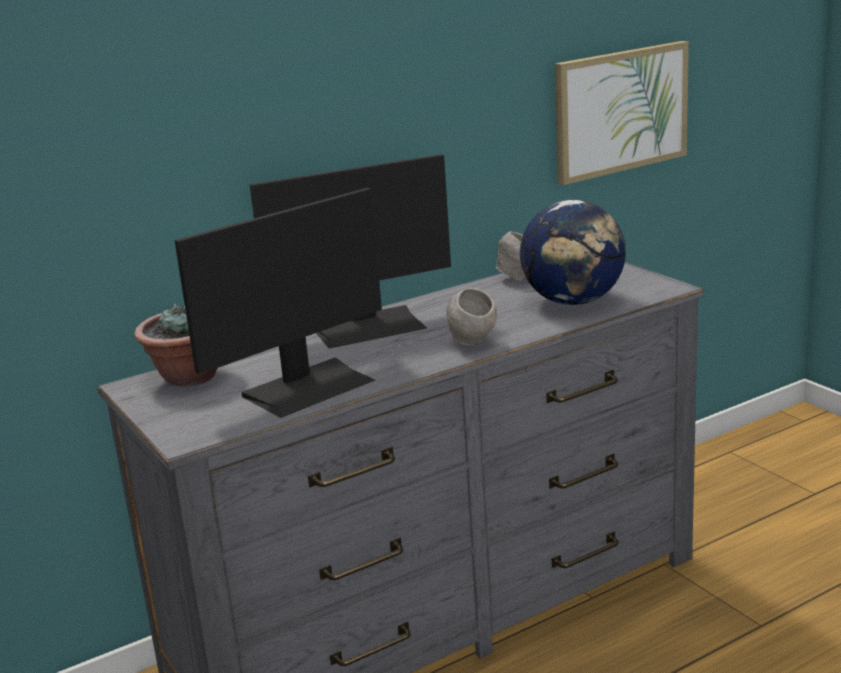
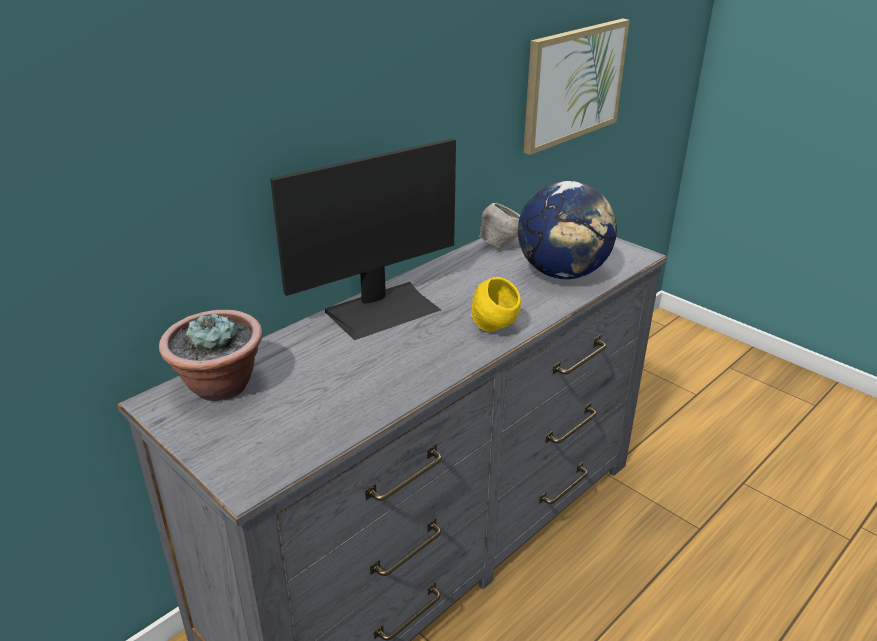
camera: 15 degrees left, 10 degrees up
monitor [174,188,382,418] -> none
grey bowl [446,288,497,345] -> yellow bowl [471,277,521,332]

